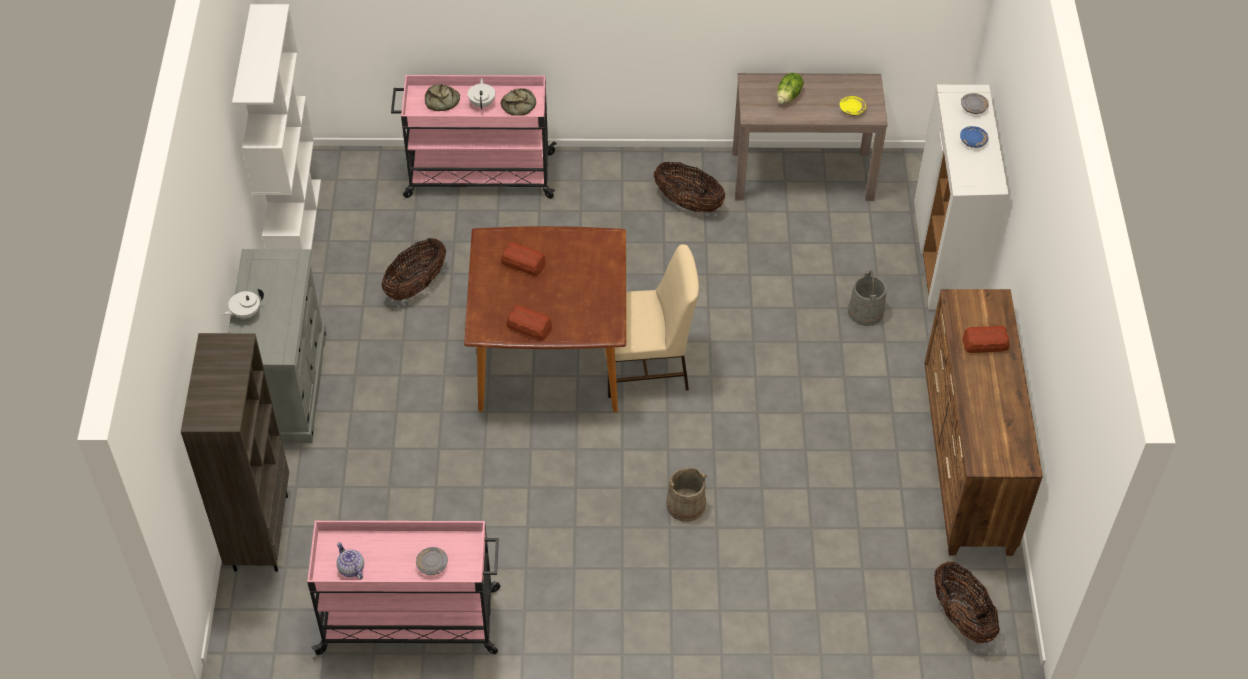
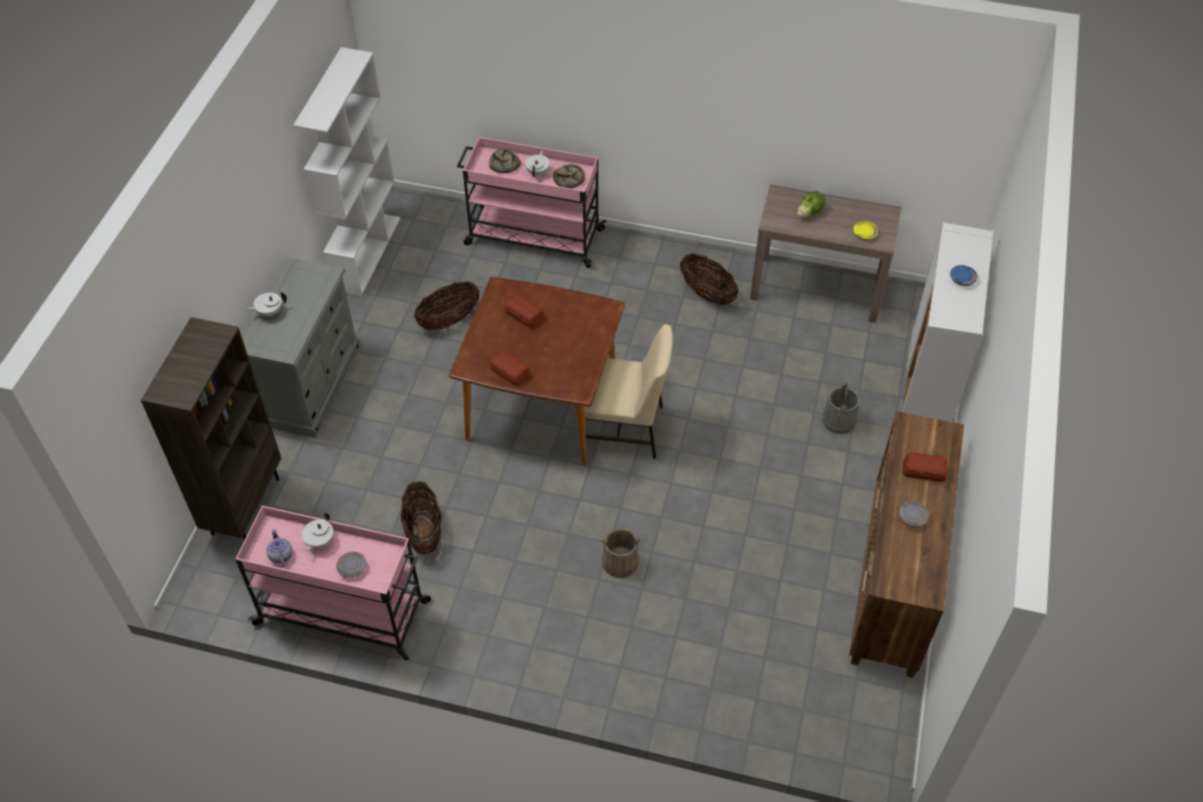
camera: 15 degrees right, 0 degrees up
basket [934,562,1000,644] -> basket moved to [401,481,441,555]
grey plate [961,93,989,114] -> grey plate moved to [899,501,929,527]
none -> white teapot [302,513,333,552]

